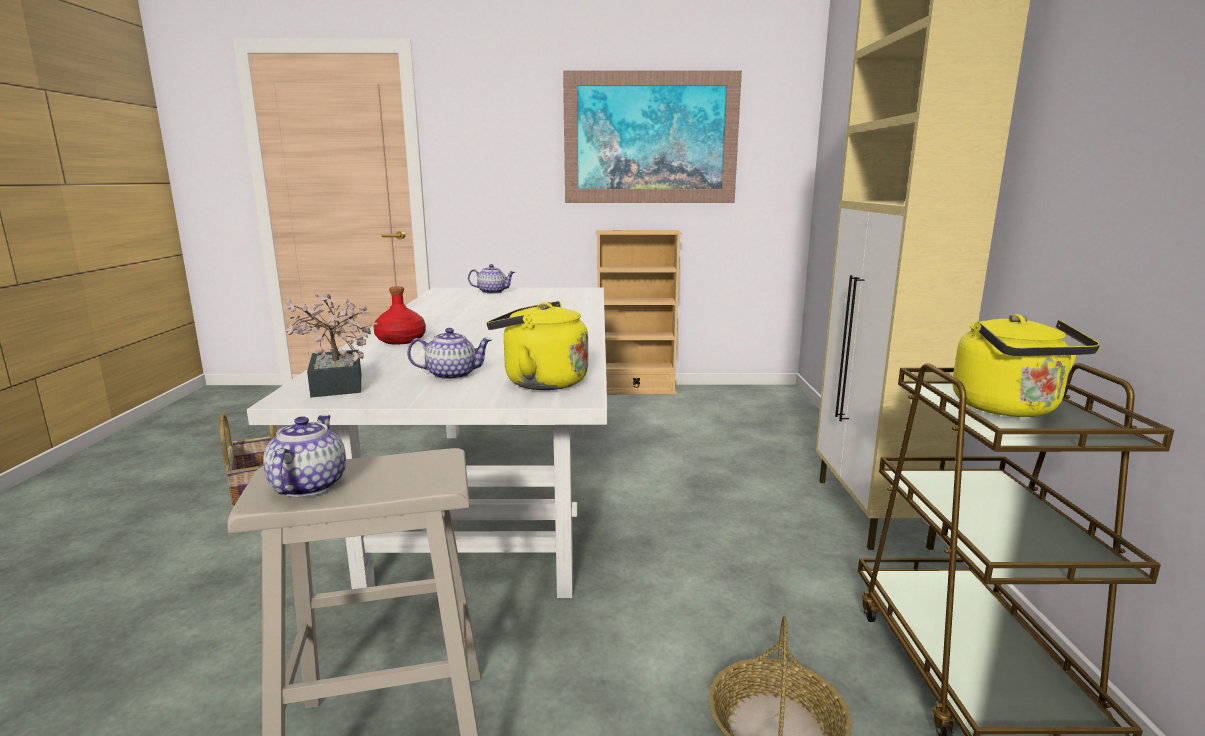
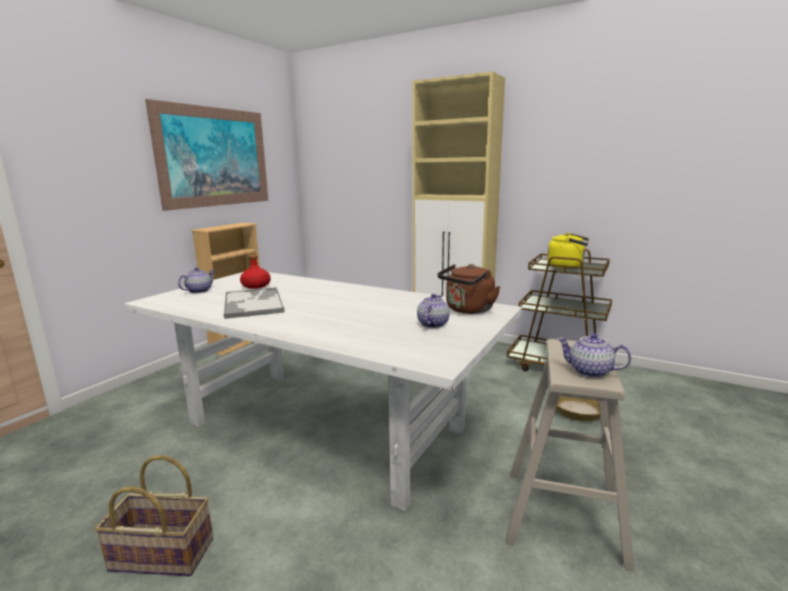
camera: 60 degrees left, 0 degrees up
potted plant [285,293,378,398] -> none
red bottle [373,286,426,345] -> red bottle moved to [240,255,271,289]
yellow kettle [487,301,588,390] -> brown kettle [438,264,500,314]
none -> tray [223,287,285,319]

